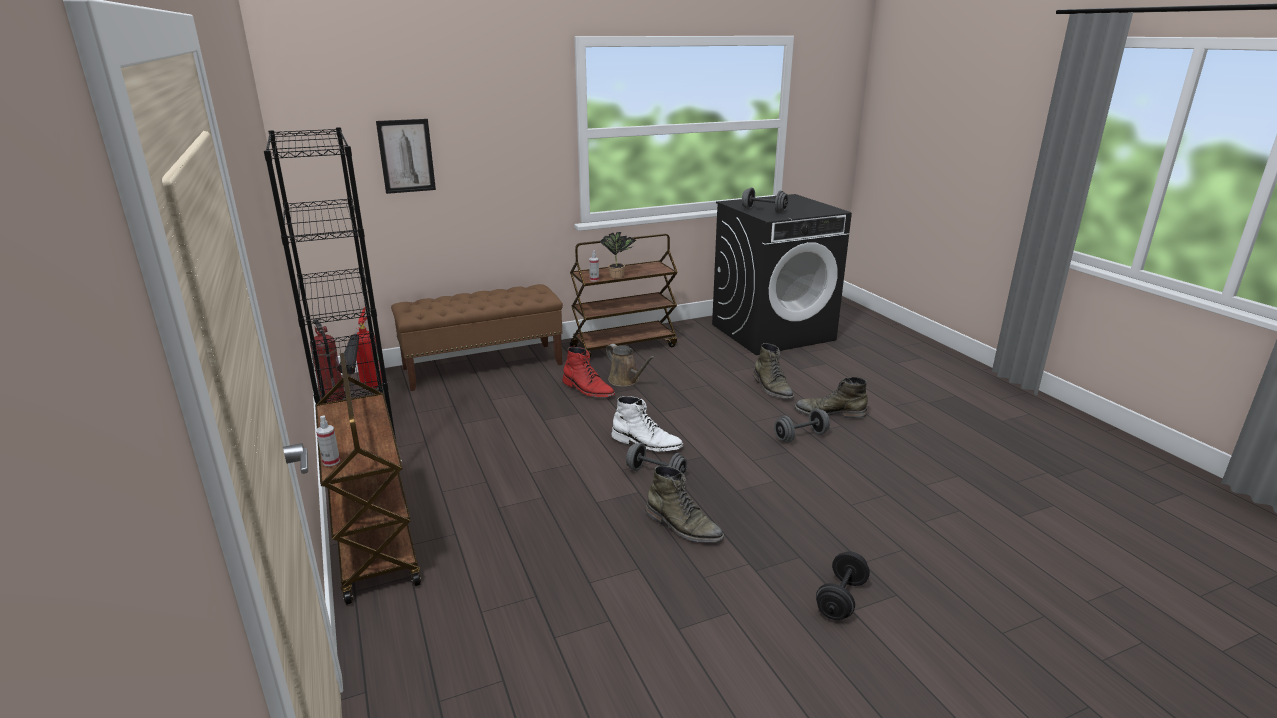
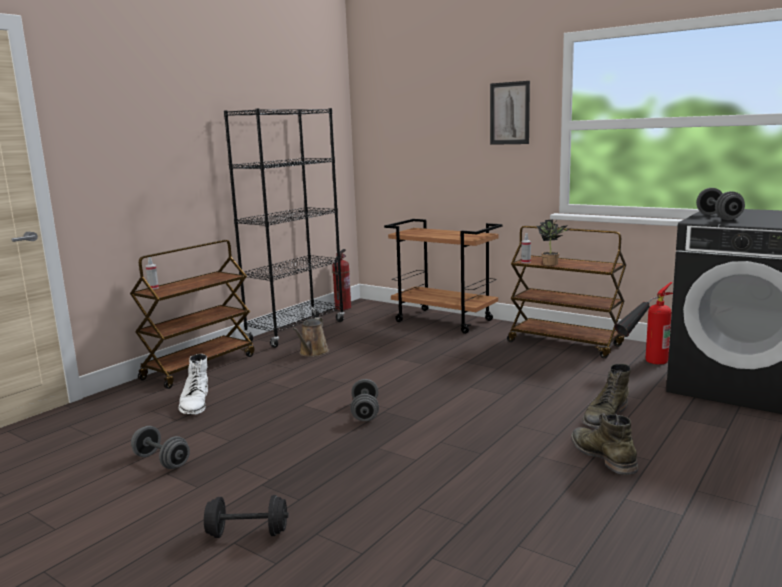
camera: 60 degrees right, 10 degrees down
fire extinguisher [337,307,382,388] -> fire extinguisher moved to [614,282,673,365]
picture [376,119,436,194] -> picture moved to [490,81,530,145]
brown bench [391,284,563,391] -> brown cart [384,219,502,334]
red boot [563,347,615,397] -> none
brown watering can [606,344,655,387] -> brown watering can moved to [292,317,329,357]
white boot [611,396,684,452] -> white boot moved to [178,354,208,414]
green boot [645,466,724,542] -> none
grey dumbbell [774,408,830,442] -> grey dumbbell moved to [131,426,190,469]

